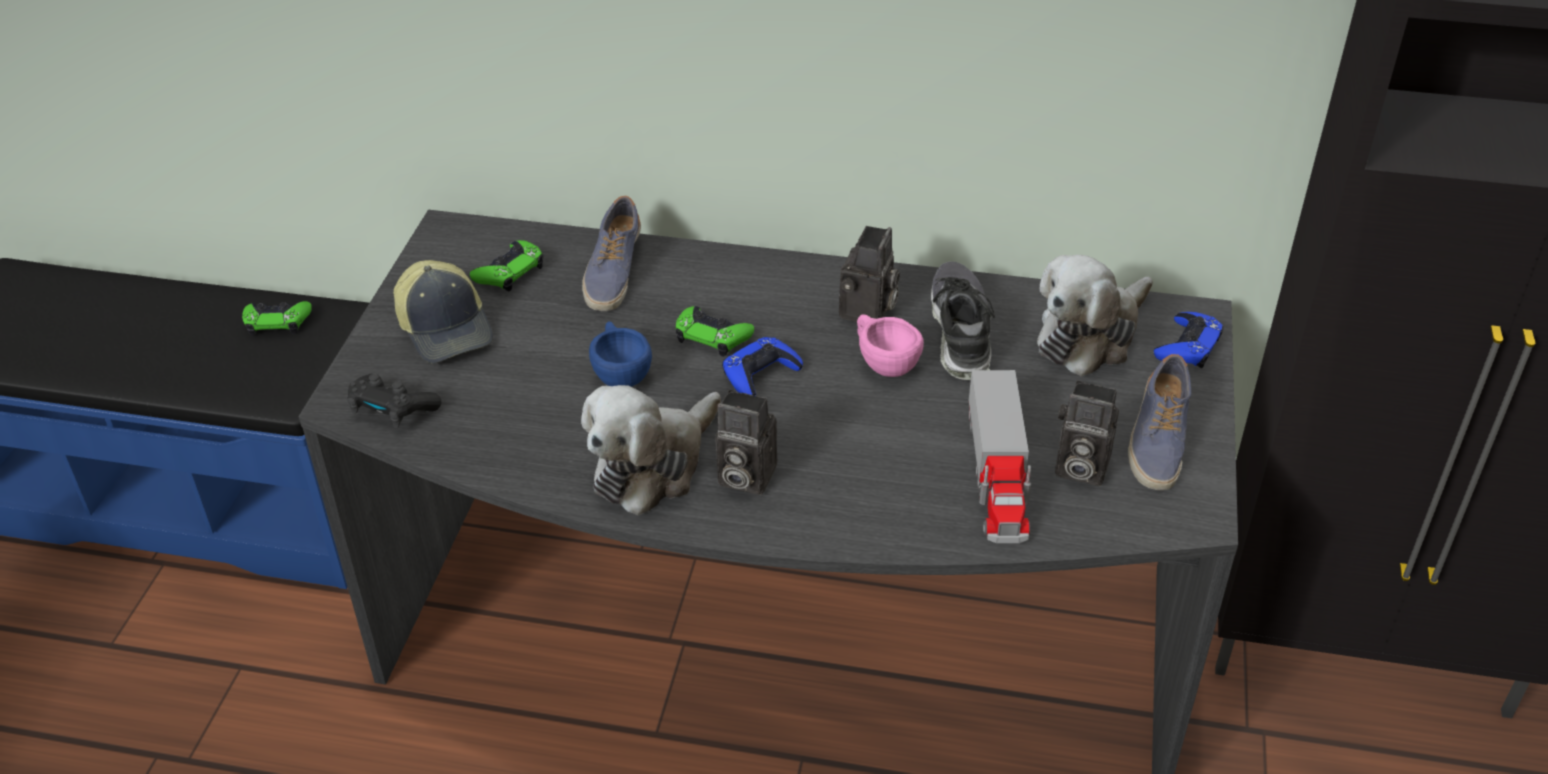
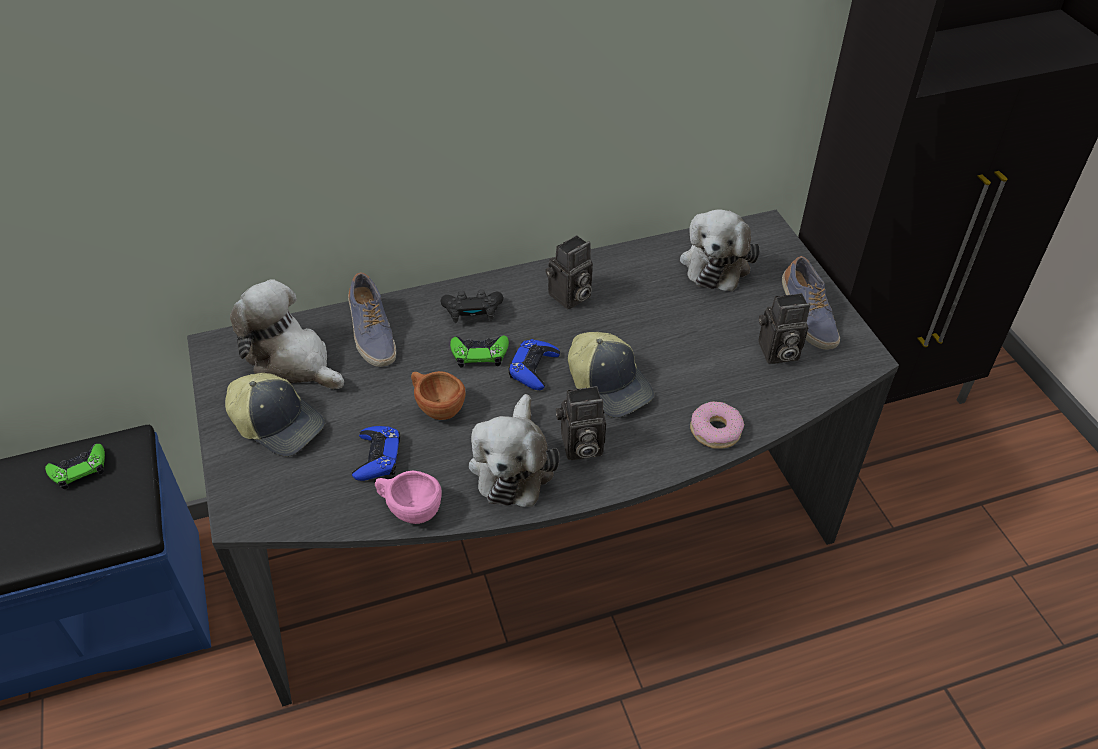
camera: 30 degrees left, 5 degrees up
black game controller [347,373,441,428] -> black game controller moved to [441,289,503,323]
green game controller [470,240,543,291] -> plush toy [230,279,344,389]
blue cup [589,321,652,387] -> brown cup [411,371,466,420]
camera [839,226,900,322] -> camera turned 60 degrees clockwise [545,235,593,309]
pink cup [857,314,924,377] -> pink cup moved to [375,470,442,524]
shoe [931,261,995,380] -> none
toy truck [969,370,1031,543] -> none
blue game controller [1154,312,1224,368] -> blue game controller moved to [352,426,400,481]
none -> cap [568,332,654,418]
none -> donut [690,401,744,449]

